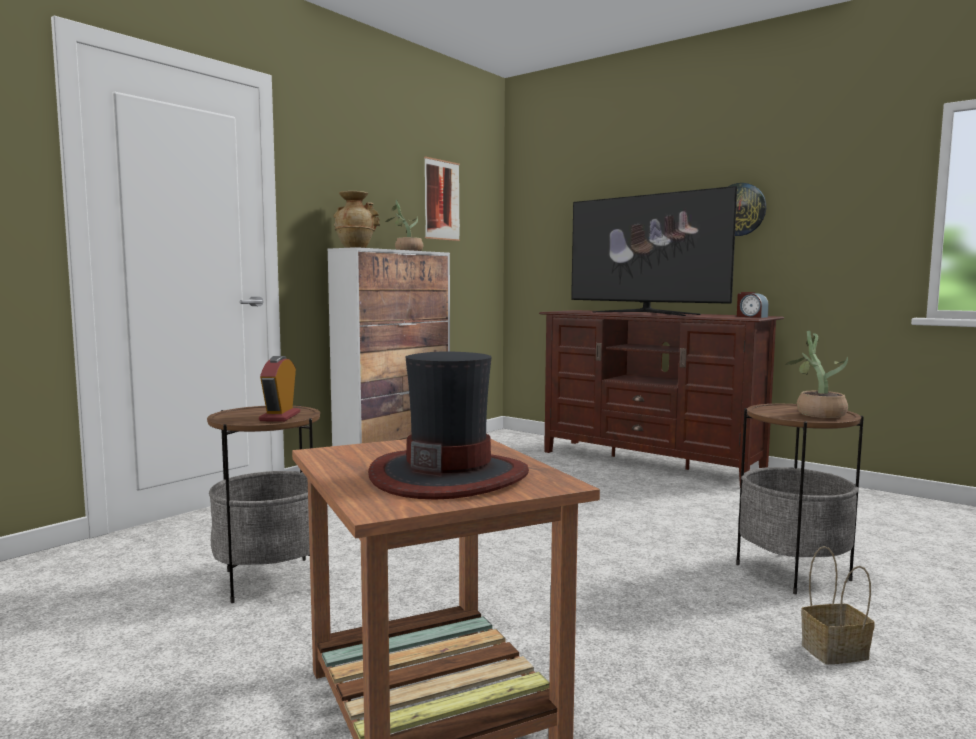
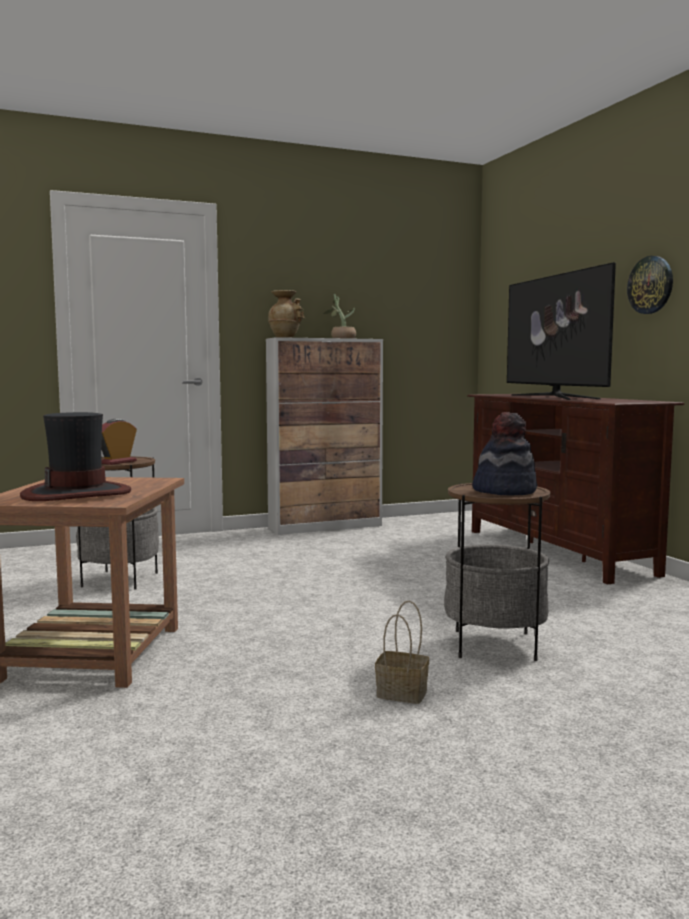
camera: 30 degrees right, 0 degrees up
picture [424,156,460,241] -> none
alarm clock [737,292,769,318] -> none
potted plant [785,331,848,418] -> hat [472,412,537,495]

